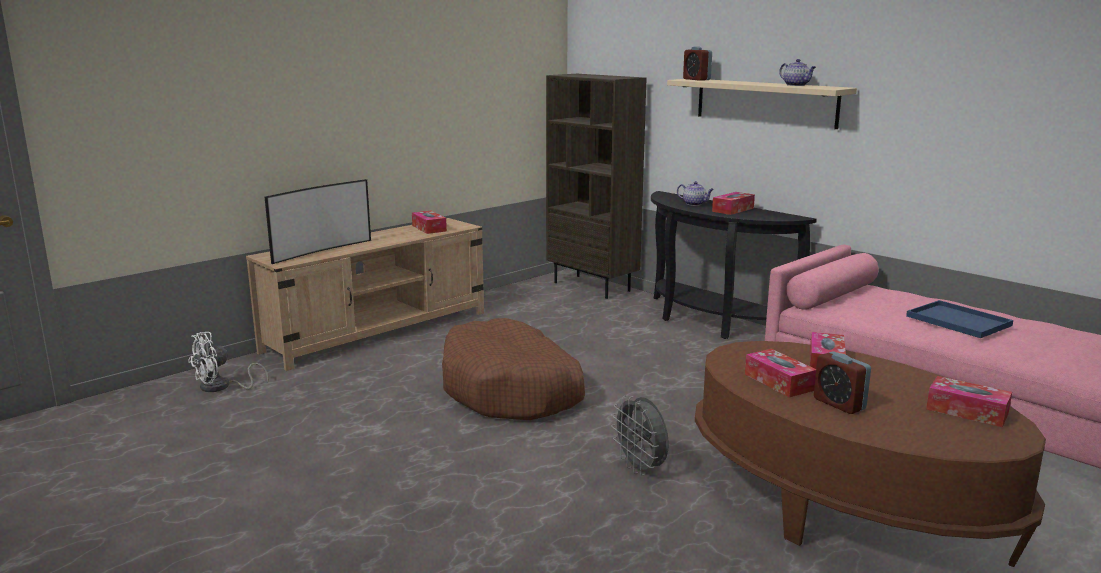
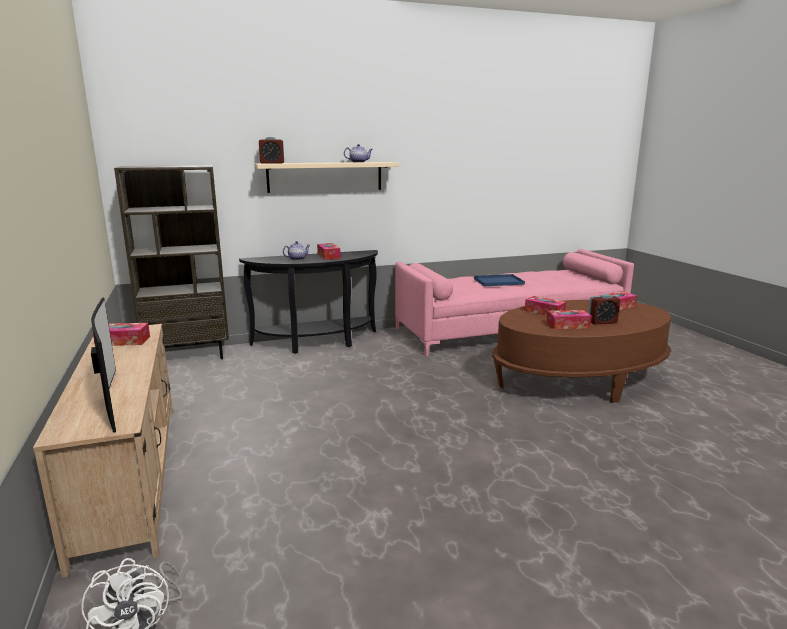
camera: 65 degrees left, 0 degrees up
brown dog bed [442,318,585,420] -> none
grey fan [611,395,669,475] -> none

